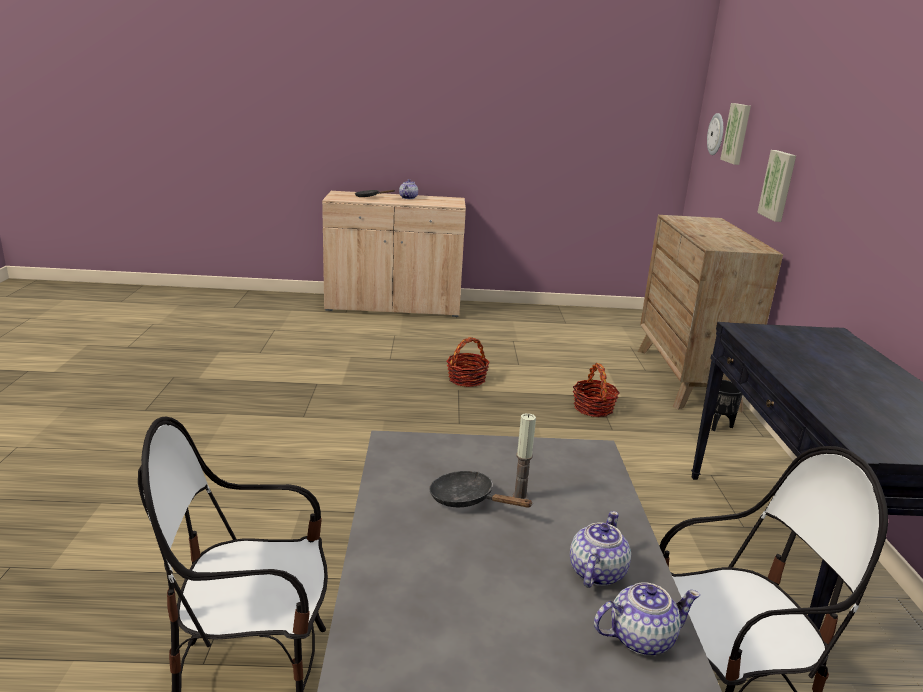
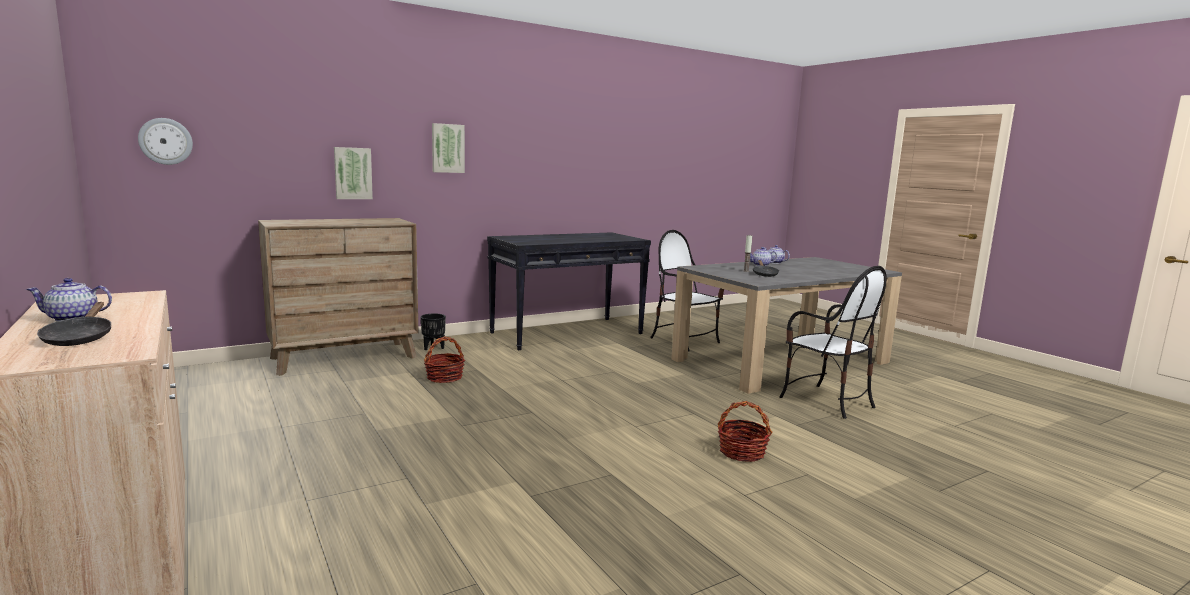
camera: 120 degrees left, 10 degrees down
basket [446,337,490,387] -> basket moved to [718,401,773,462]
picture [720,103,751,165] -> picture moved to [432,123,465,173]

